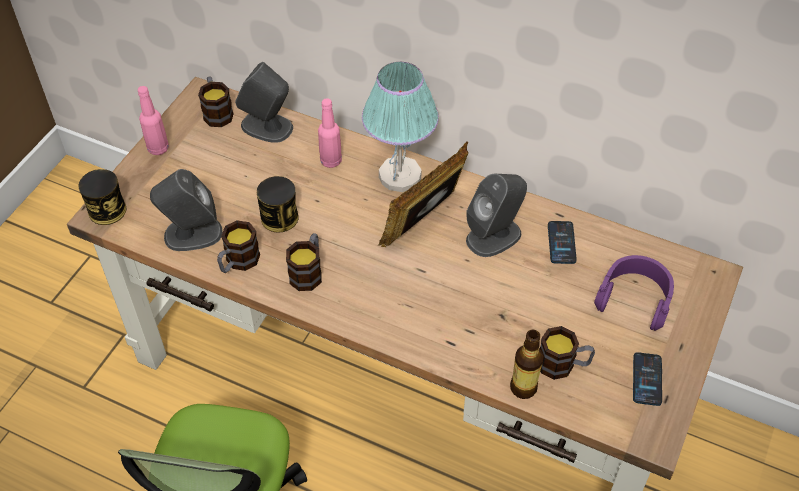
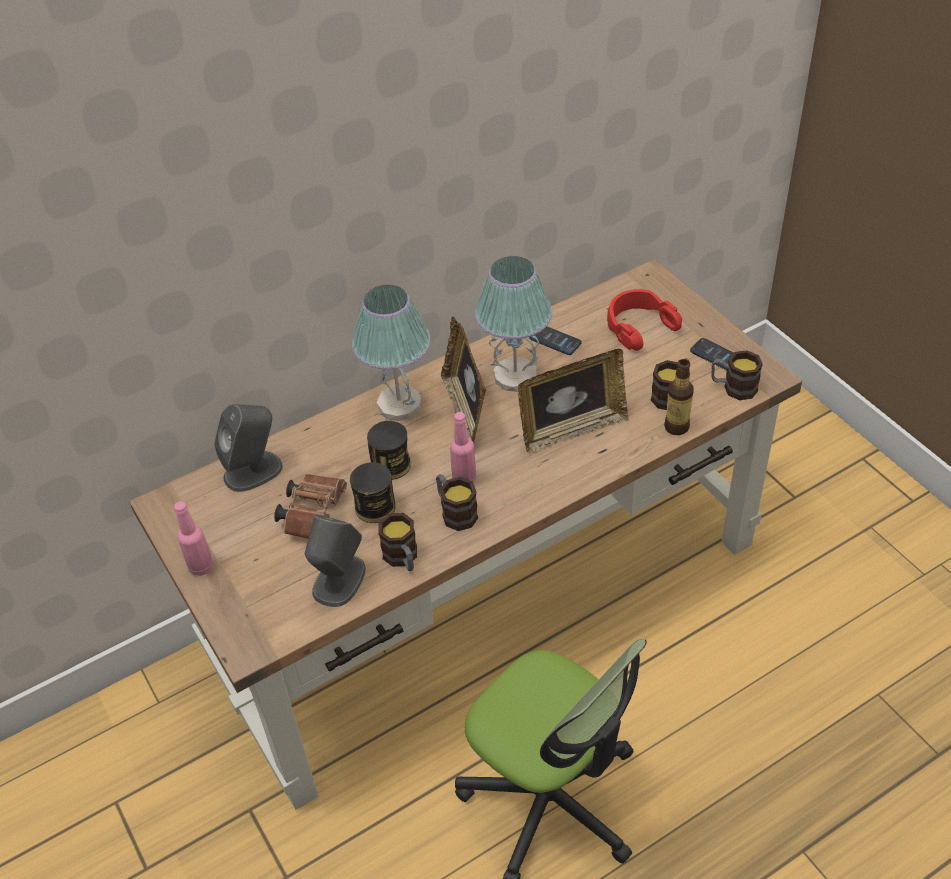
camera: 55 degrees left, 5 degrees down
can [79,169,126,225] -> can moved to [367,421,411,480]
mug [198,76,234,127] -> mug moved to [711,350,763,400]
pink bottle [318,98,342,168] -> pink bottle moved to [450,412,476,483]
grey speaker [466,174,527,257] -> table lamp [475,256,552,392]
purple headphones [594,255,674,331] -> red headphones [607,289,682,351]
none -> brown binoculars [274,474,347,538]
none -> picture frame [518,349,629,453]

